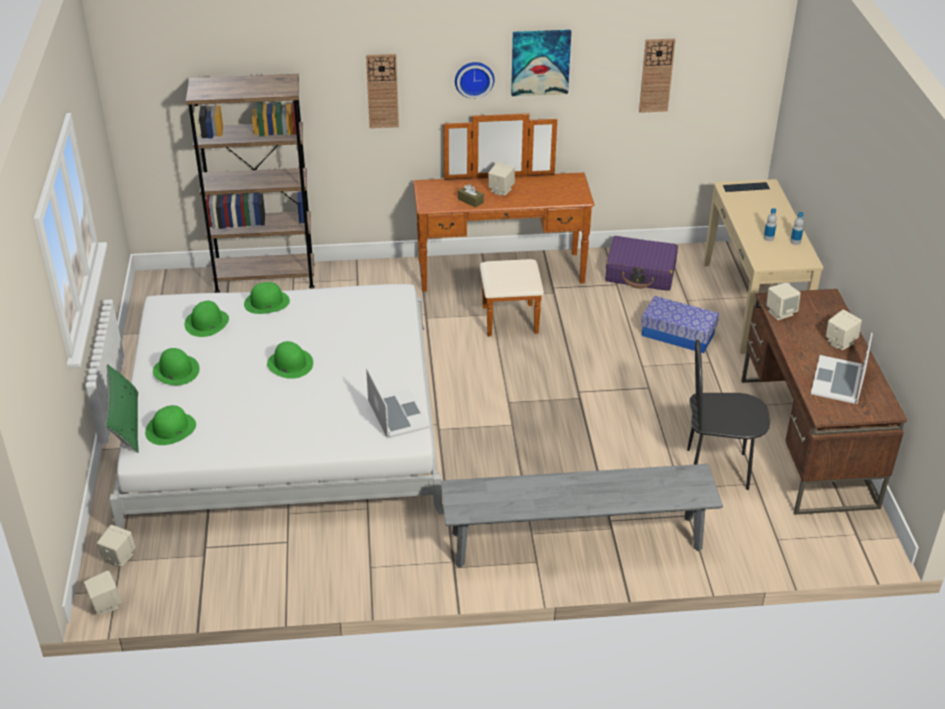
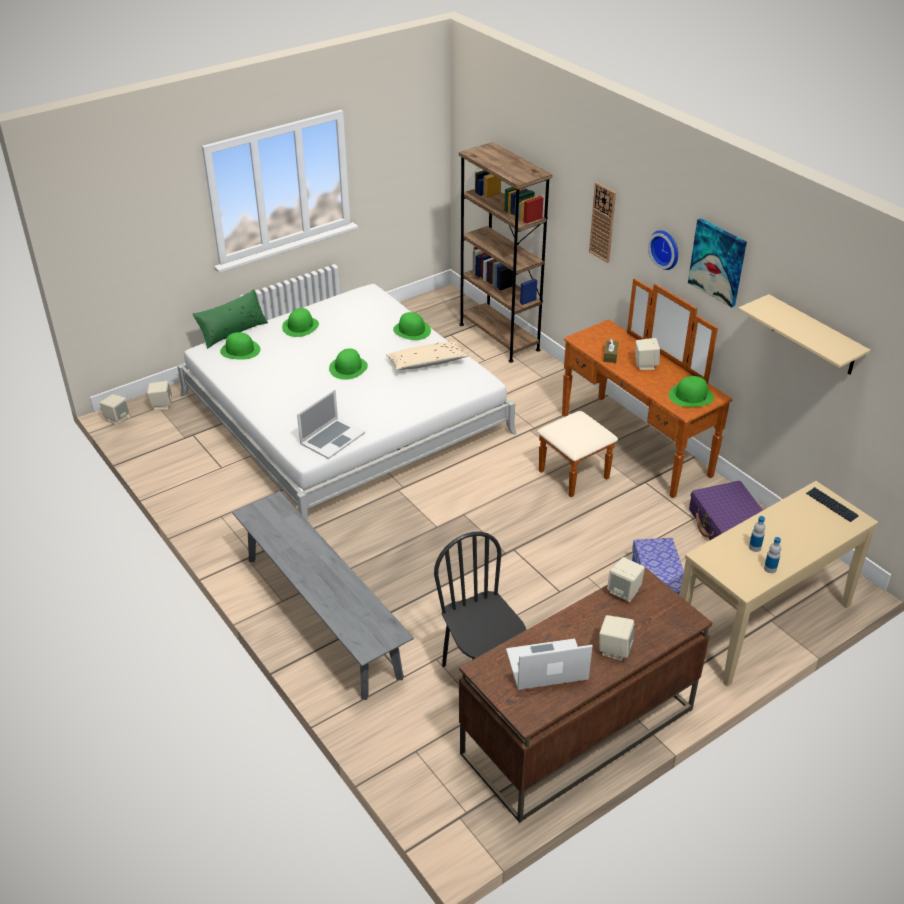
camera: 60 degrees right, 0 degrees up
green hat [184,301,229,337] -> green hat moved to [669,376,714,407]
wall clock [639,39,676,113] -> beige shelf [738,294,870,375]
none -> beige pillow [386,342,468,370]

